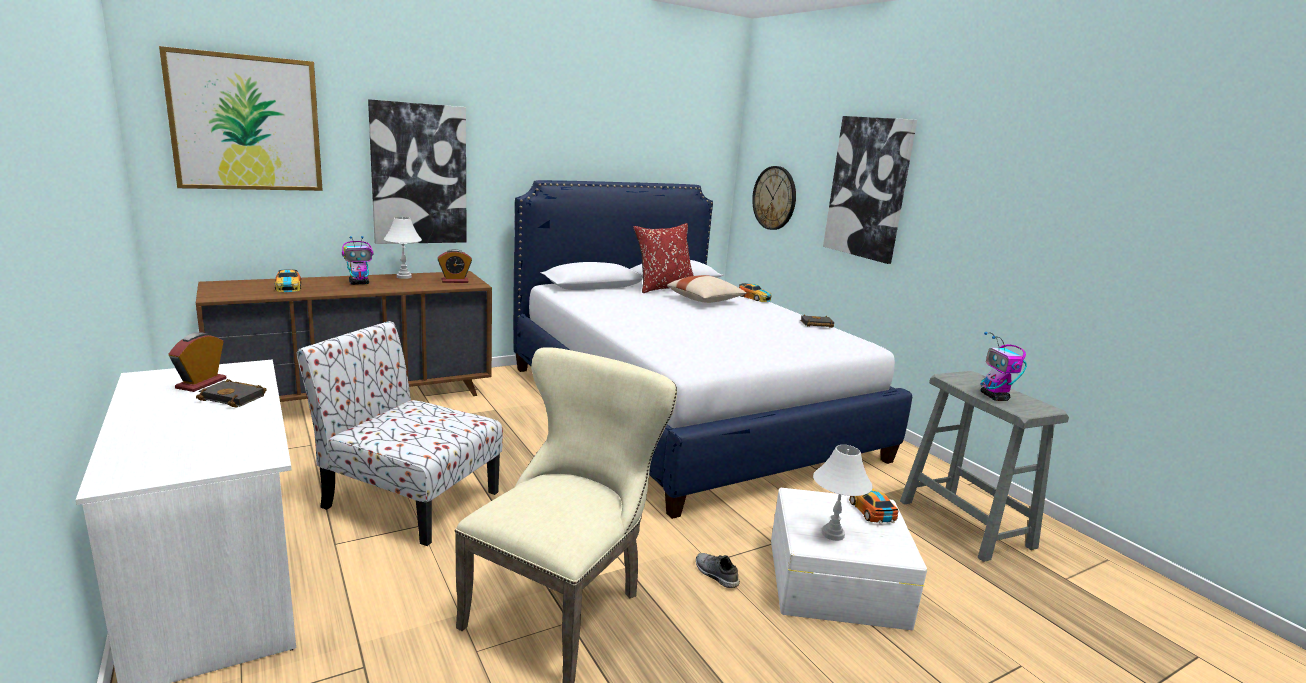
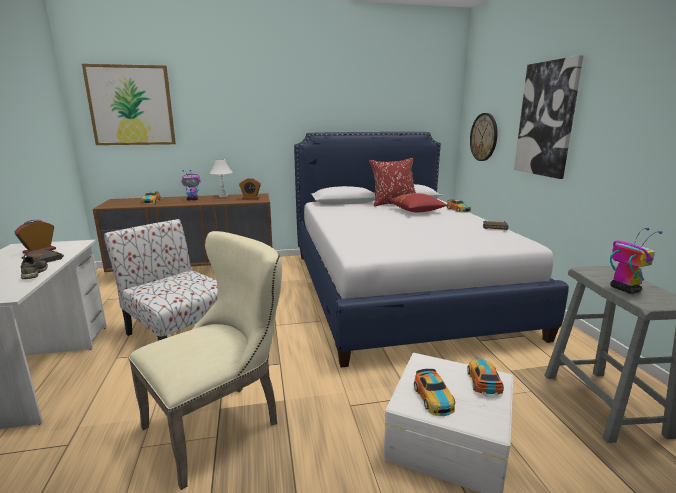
camera: 20 degrees right, 0 degrees up
picture [368,99,467,244] -> none
beige pillow [667,275,747,303] -> red pillow [390,193,447,212]
grey shoe [696,553,740,588] -> grey shoe moved to [20,256,48,279]
white table lamp [813,445,873,541] -> toy car [414,369,455,416]
toy robot [980,332,1027,401] -> toy robot turned 150 degrees clockwise [610,228,662,294]

